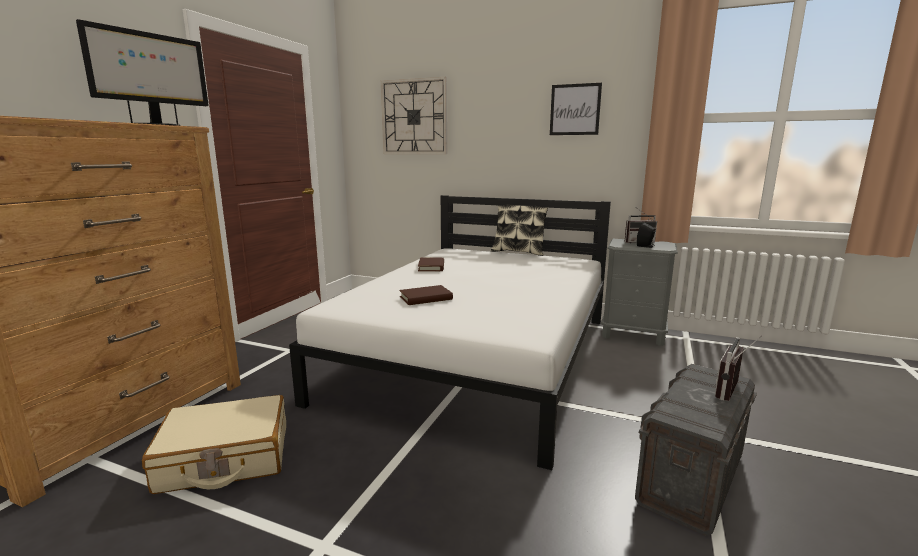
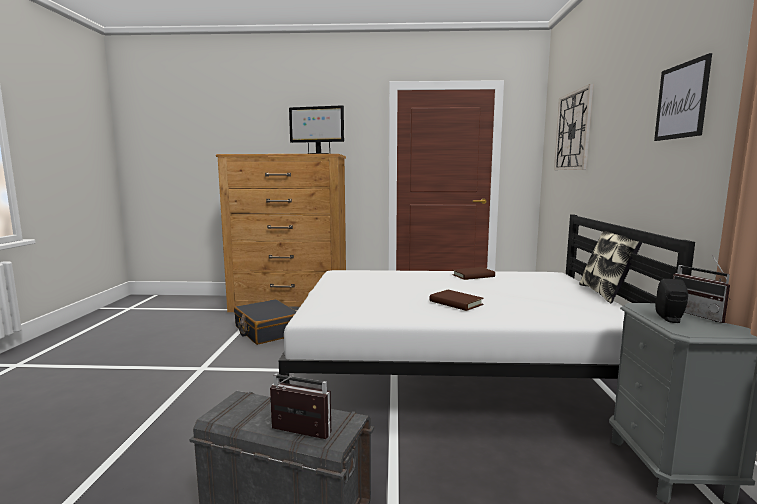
camera: 70 degrees right, 5 degrees down
beige suitcase [142,395,286,494] -> black suitcase [234,299,297,345]
brown book [399,285,453,305] -> brown book moved to [429,290,484,311]

